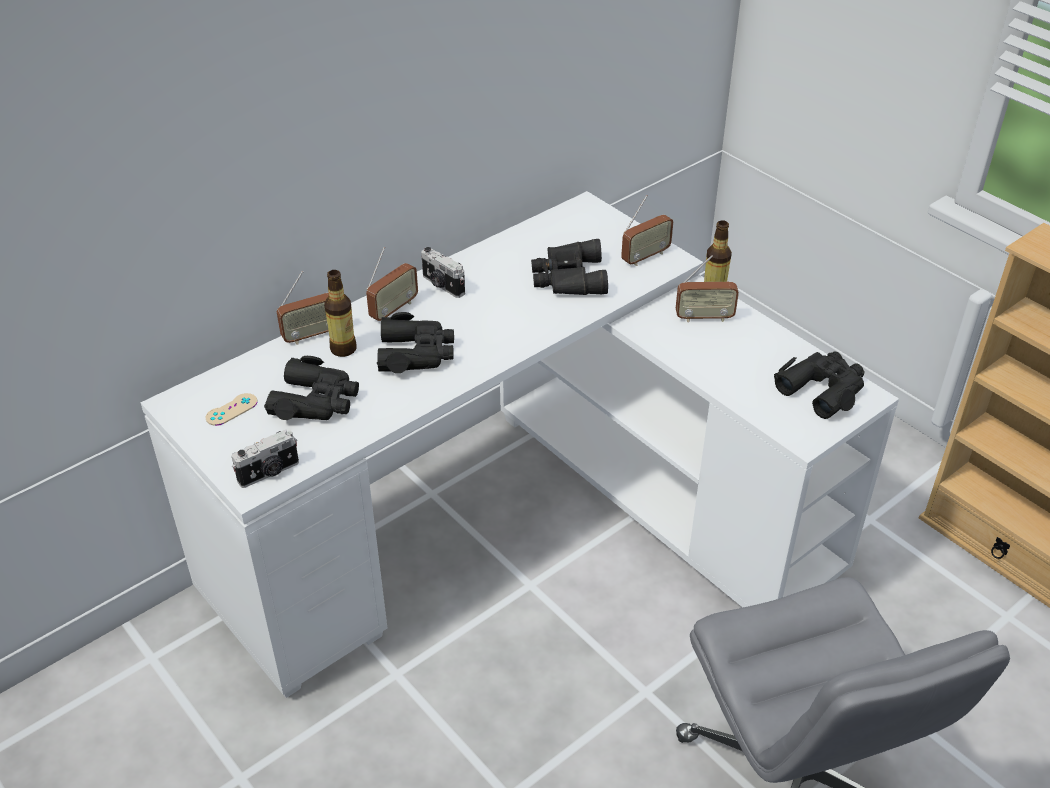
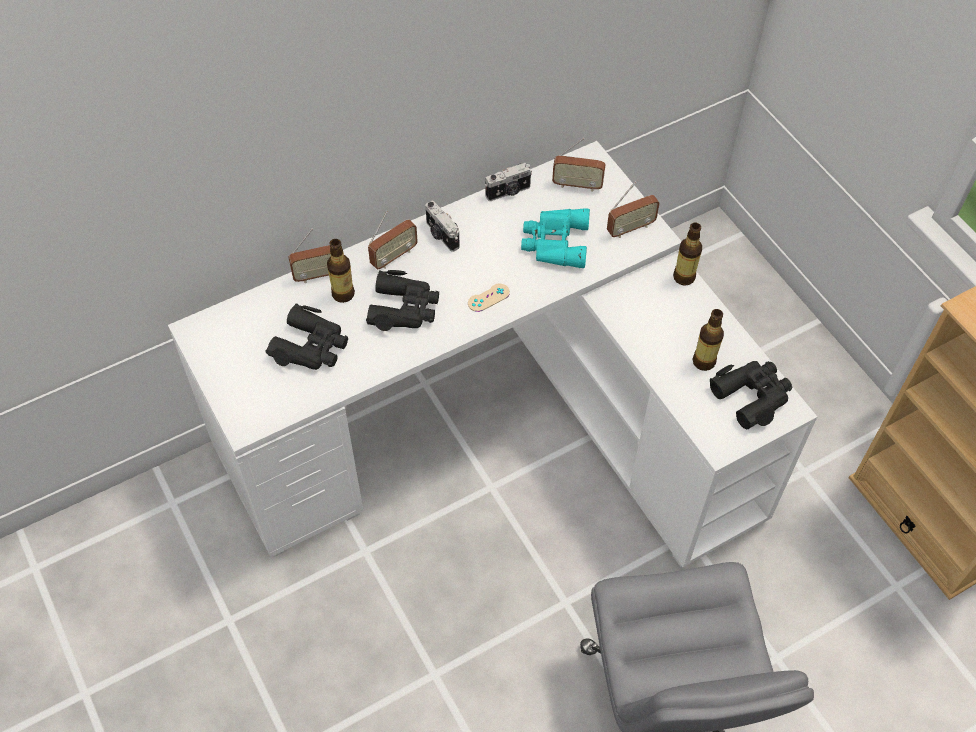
camera: 10 degrees right, 15 degrees up
beige game controller [206,393,257,426] -> beige game controller moved to [468,283,510,312]
camera [232,430,299,488] -> camera moved to [485,163,532,201]
black binoculars [531,239,608,295] -> turquoise binoculars [521,208,590,268]
radio [676,255,739,322] -> radio moved to [552,138,606,192]
none -> bottle [692,309,724,371]

